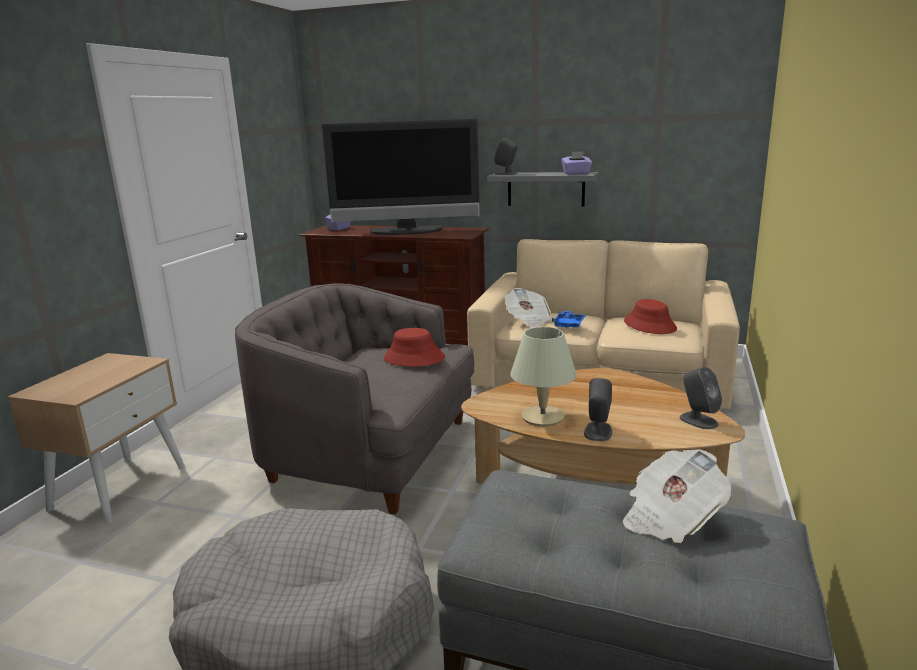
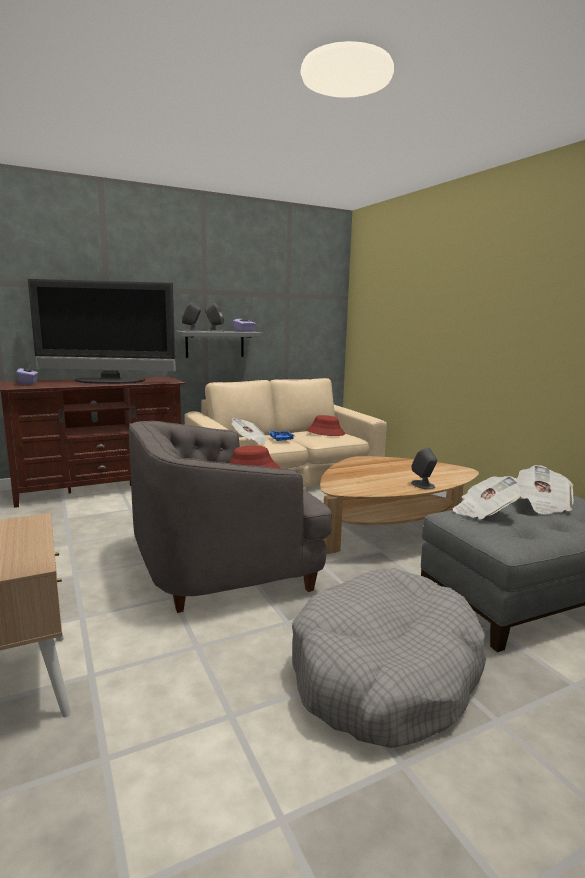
camera: 45 degrees left, 5 degrees down
television [322,119,480,235] -> television turned 45 degrees clockwise [28,279,176,384]
beige table lamp [510,327,577,427] -> none
grey speaker [680,367,722,429] -> grey speaker moved to [205,303,224,332]
none -> newspaper [453,476,522,519]

